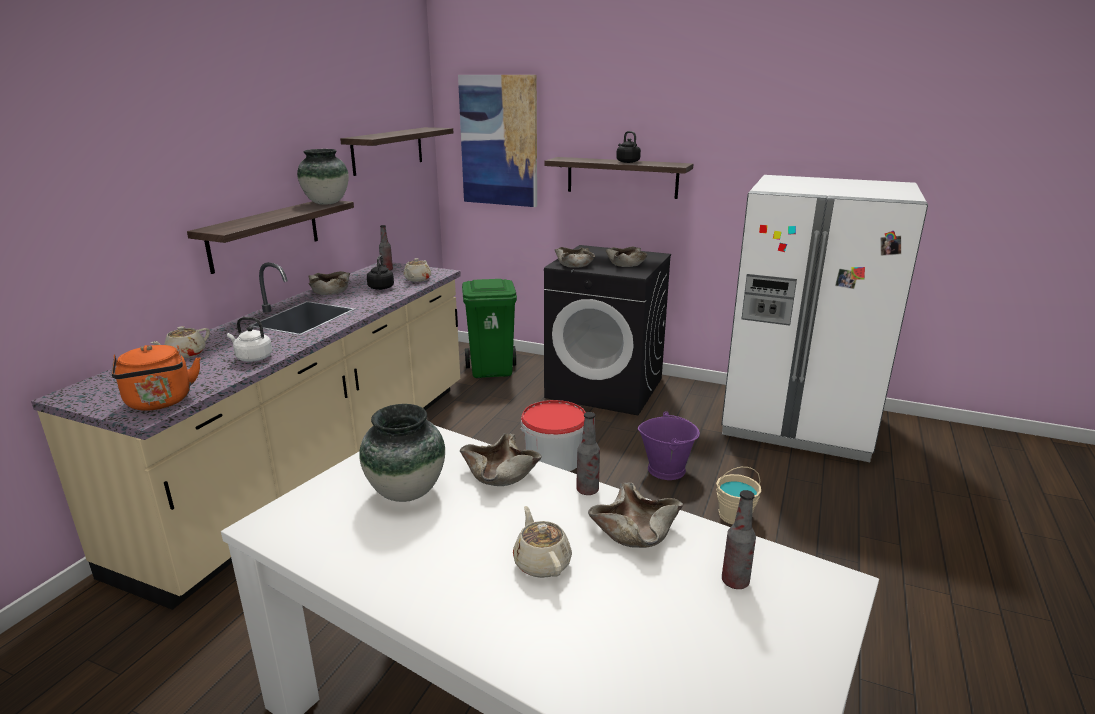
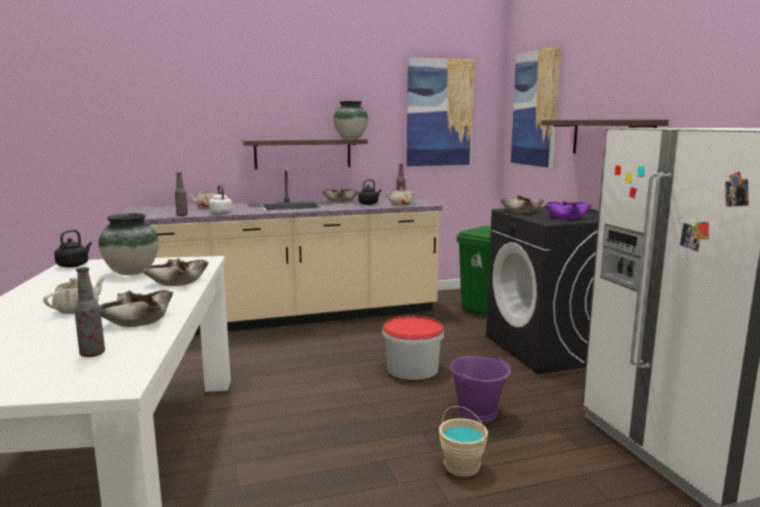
camera: 50 degrees right, 10 degrees down
orange kettle [111,345,200,411] -> none
shelf [340,127,453,176] -> picture [407,57,475,166]
bottle [576,412,600,495] -> bottle moved to [175,173,188,216]
beige bowl [605,247,647,267] -> purple bowl [545,201,591,219]
black kettle [616,131,641,163] -> black kettle moved to [54,229,92,268]

